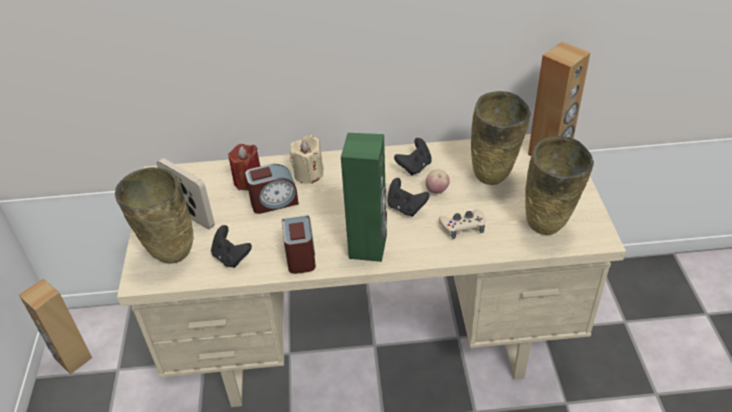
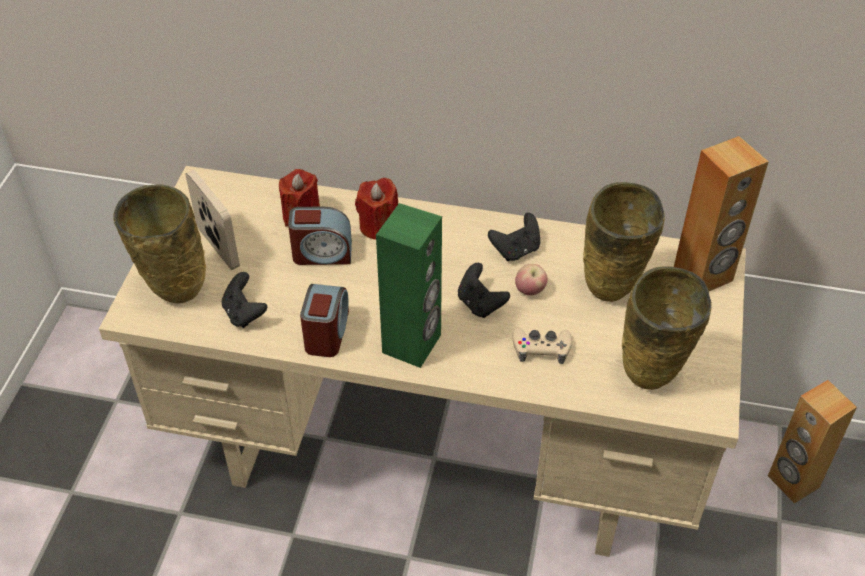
camera: 15 degrees right, 5 degrees up
brown speaker [19,278,92,374] -> brown speaker moved to [768,380,857,504]
beige candle [290,135,324,184] -> red candle [355,178,398,240]

